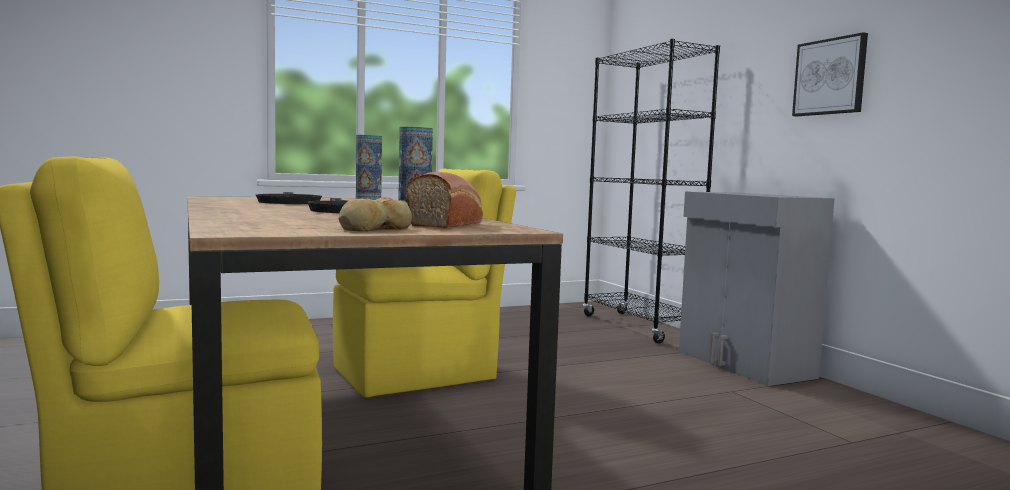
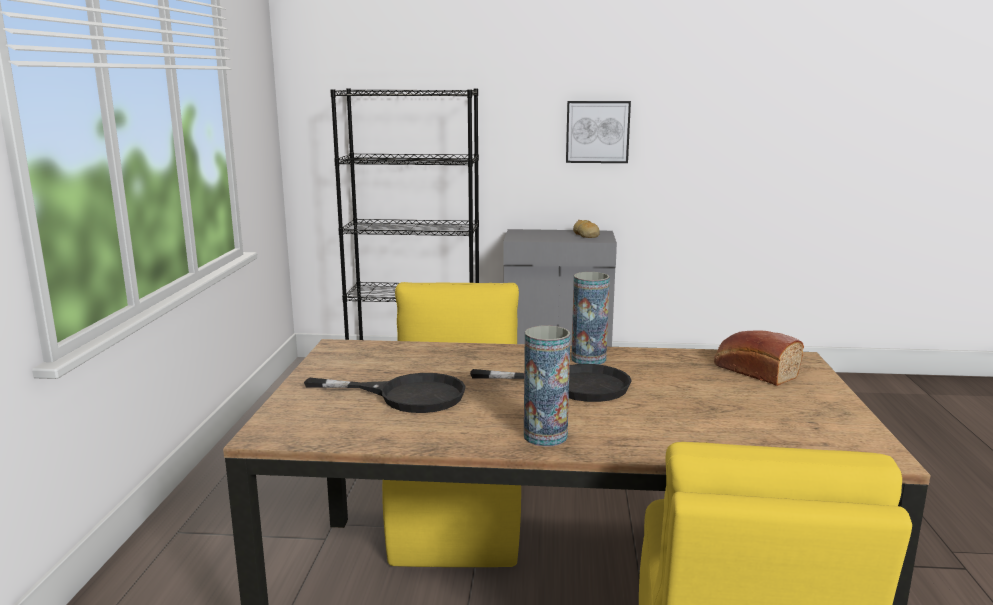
camera: 60 degrees left, 10 degrees up
bread [338,197,412,231] -> bread moved to [573,220,600,238]
vase [356,135,382,200] -> vase moved to [524,325,570,447]

